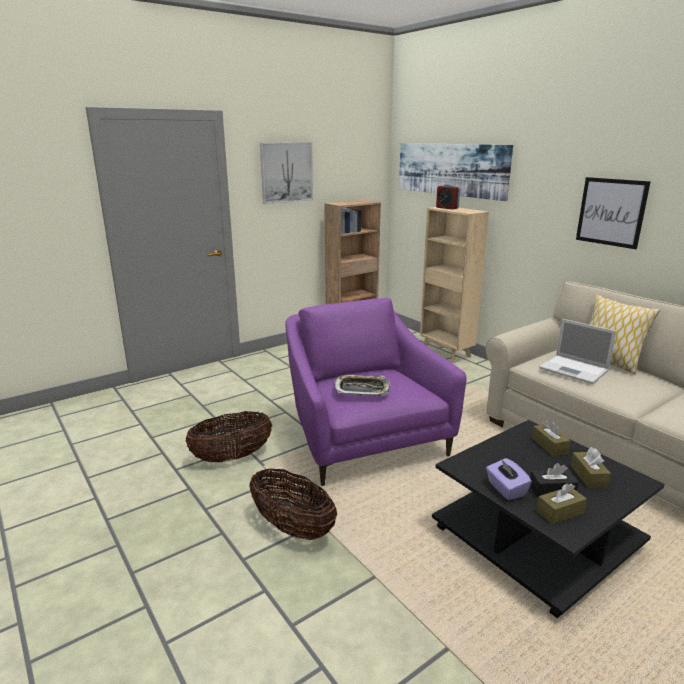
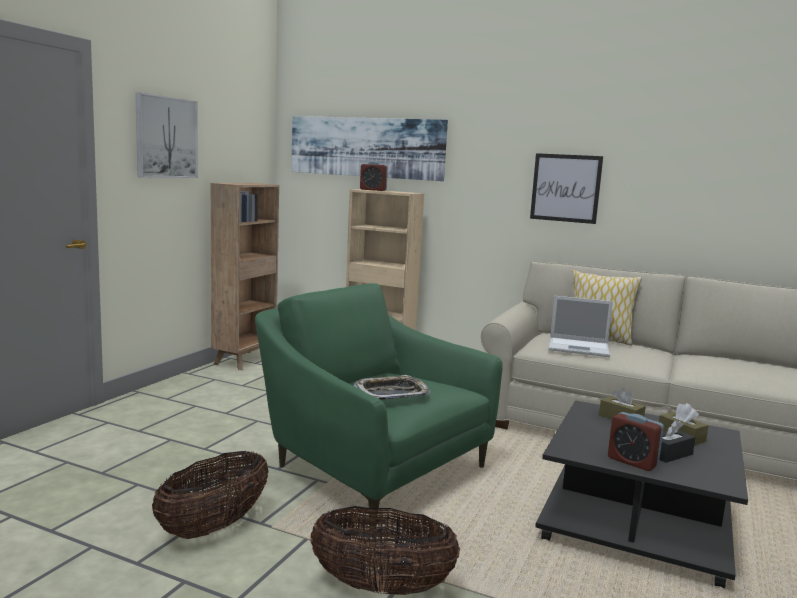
camera: 30 degrees left, 10 degrees down
purple armchair [285,298,467,486] -> green armchair [255,283,503,527]
purple tissue box [486,458,532,500] -> alarm clock [608,412,664,471]
brown tissue box [536,483,587,524] -> none

